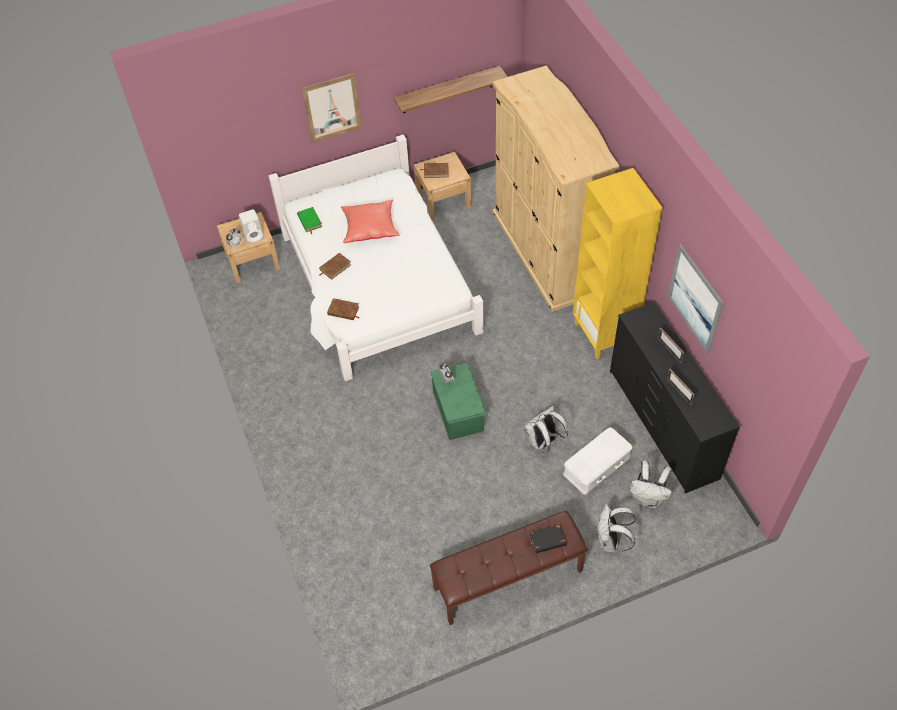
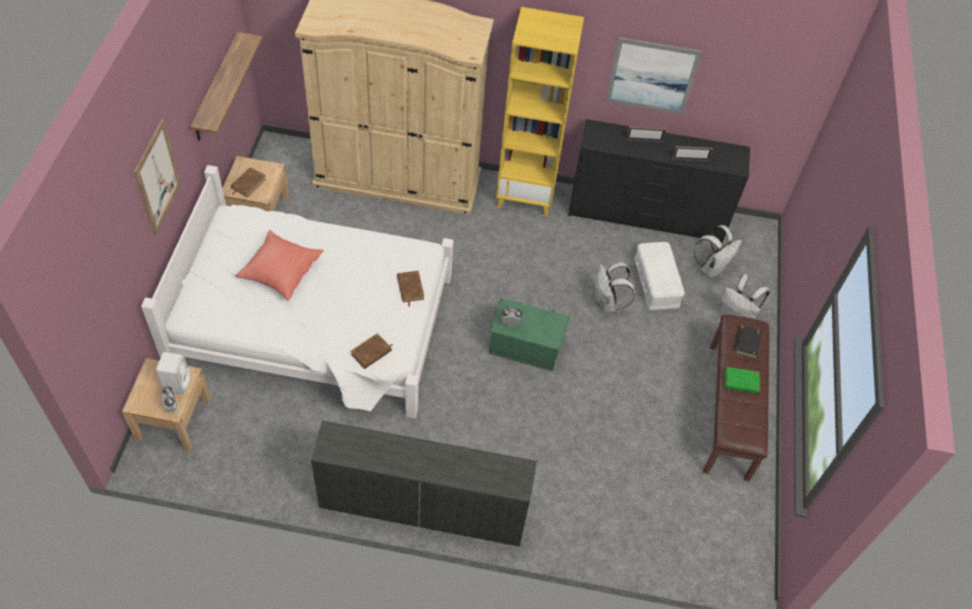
camera: 65 degrees left, 0 degrees up
green book [297,207,322,234] -> green book moved to [725,367,764,394]
brown book [319,253,351,280] -> brown book moved to [397,271,424,307]
none -> white dresser [310,420,537,547]

